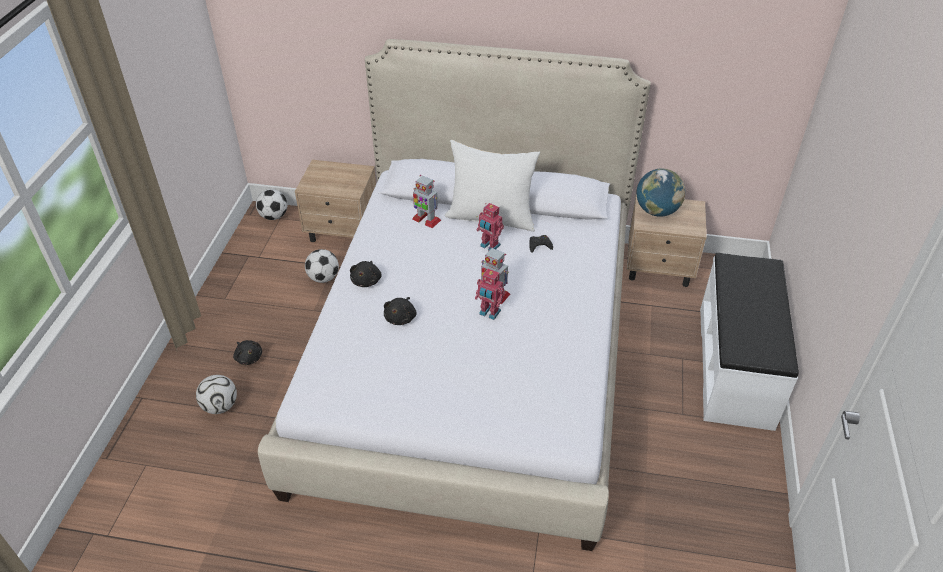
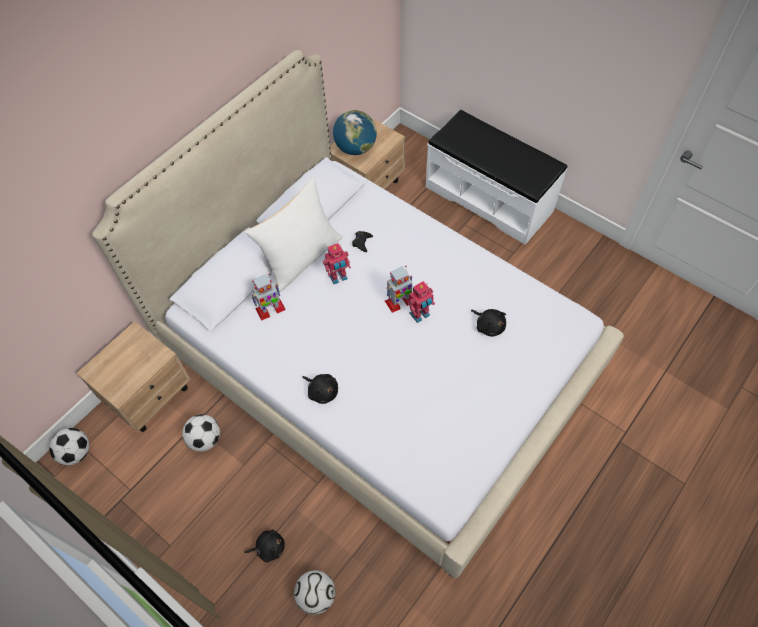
camera: 60 degrees left, 15 degrees up
black plush toy [384,297,417,325] -> black plush toy moved to [471,309,506,337]

